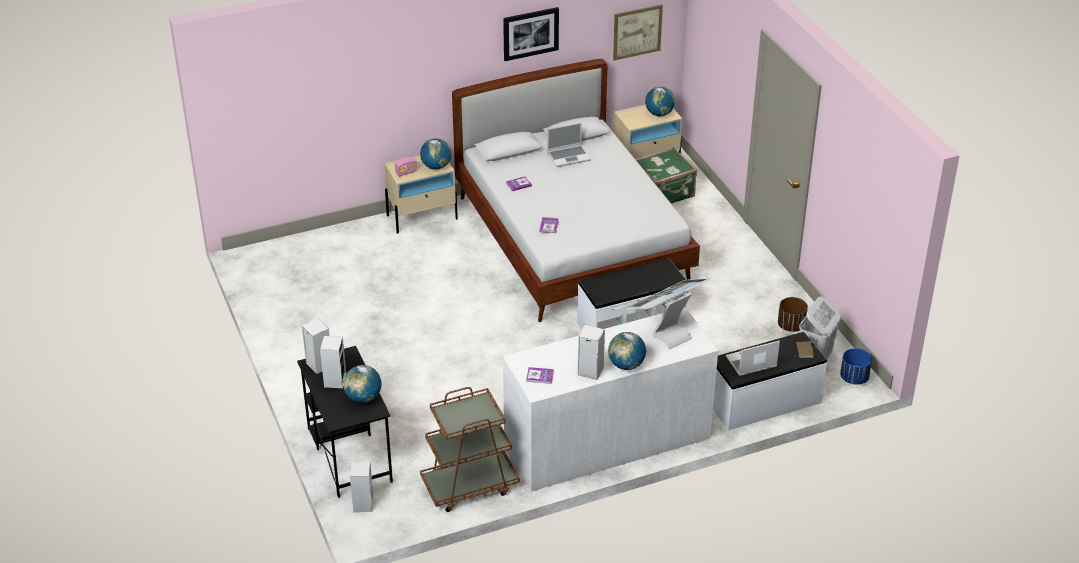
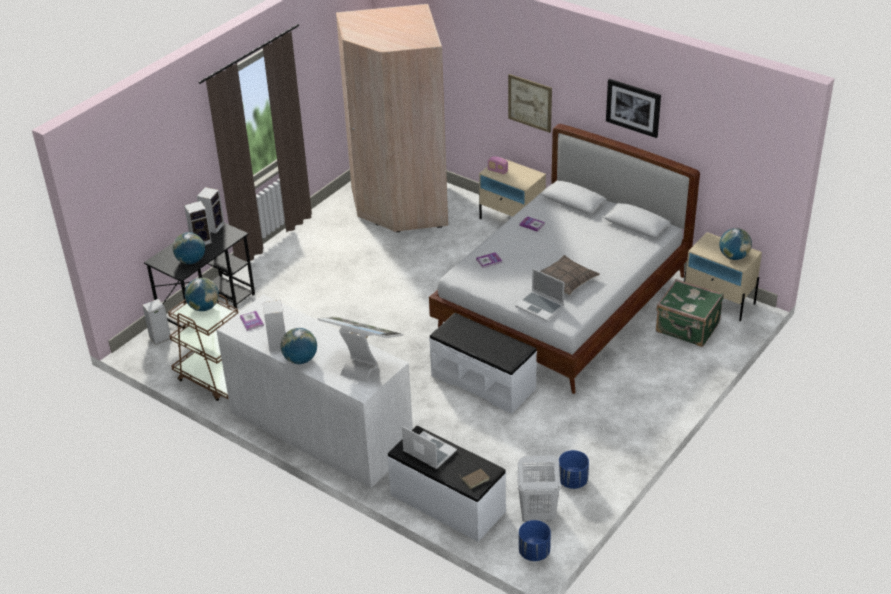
camera: 60 degrees right, 0 degrees up
globe [420,138,451,170] -> globe moved to [185,278,219,311]
laptop [547,122,591,167] -> laptop moved to [515,268,565,321]
picture [613,4,663,60] -> picture moved to [508,74,552,133]
brown planter [778,297,808,332] -> blue planter [559,450,589,489]
none -> beige wardrobe [336,4,448,232]
none -> pillow [540,255,600,295]

